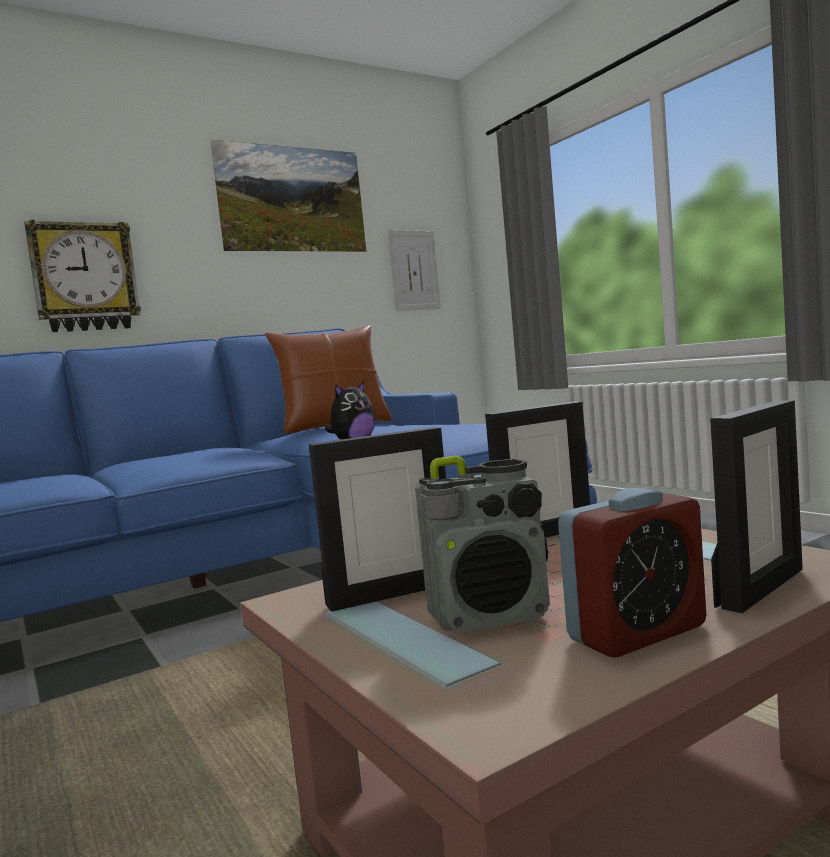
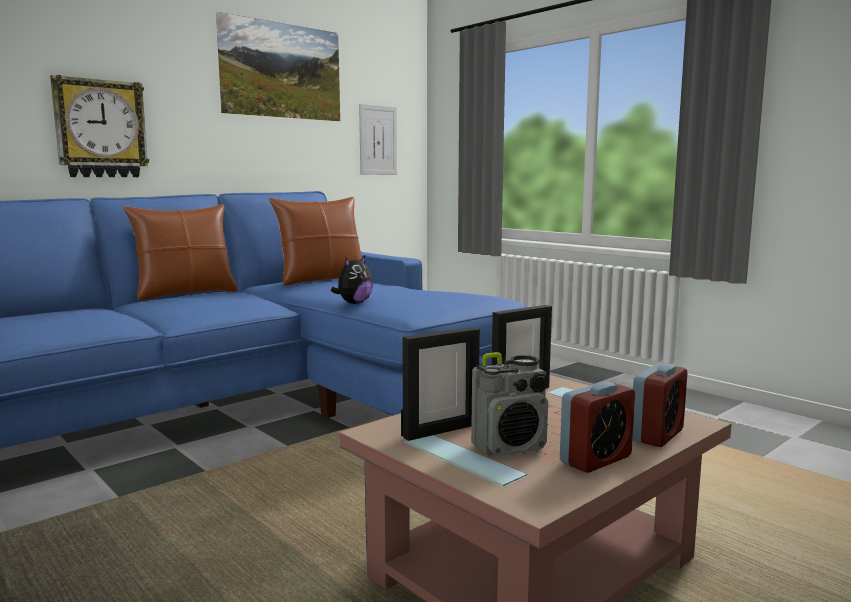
camera: 10 degrees left, 5 degrees up
picture frame [710,400,803,613] -> alarm clock [633,363,687,447]
none -> brown pillow [123,205,238,301]

